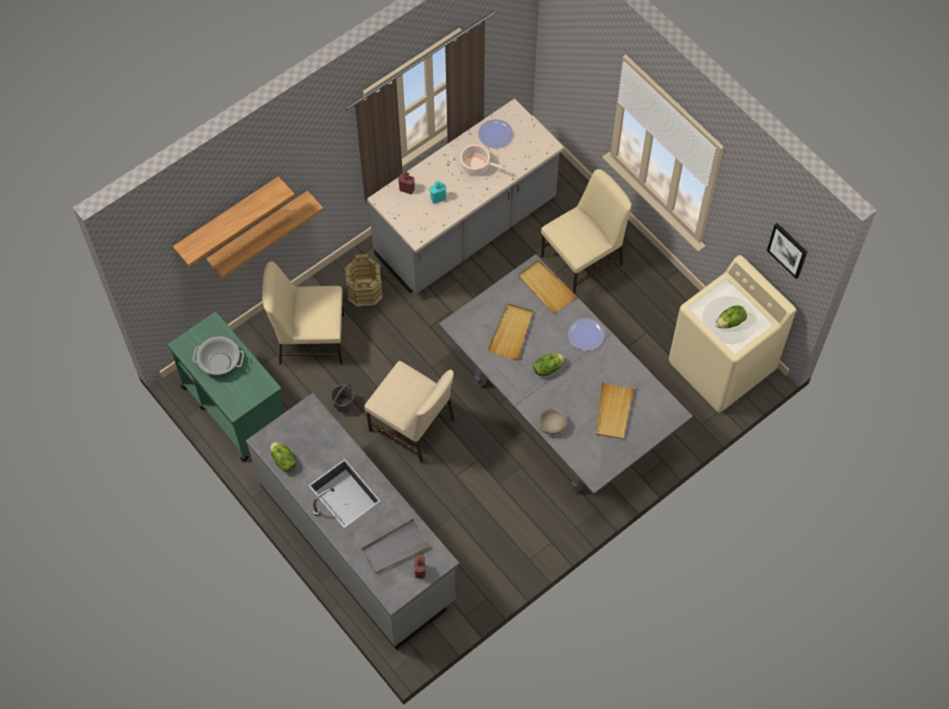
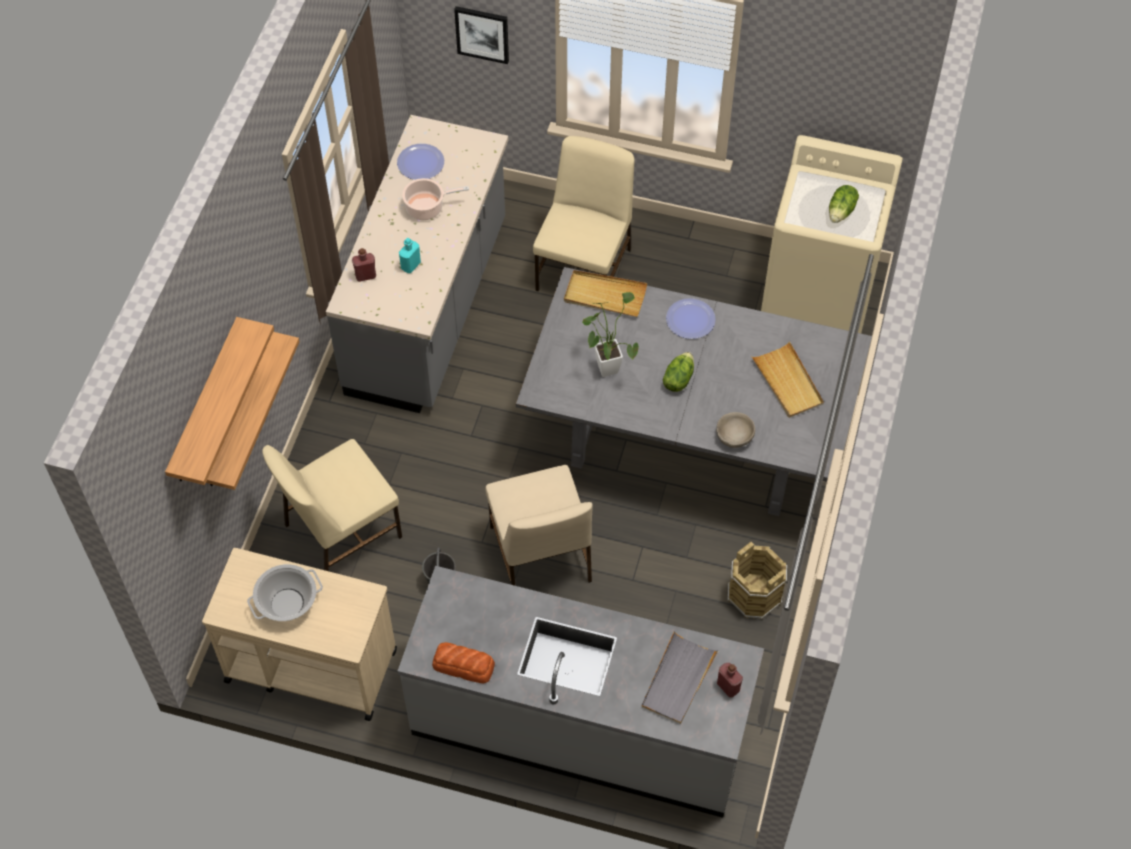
camera: 35 degrees left, 5 degrees down
green cart [168,312,285,462] -> beige cart [202,548,397,721]
lettuce [270,442,297,472] -> bread [432,642,495,683]
brown bucket [344,254,383,307] -> brown bucket moved to [728,542,787,619]
beige chair [364,361,455,463] -> beige chair turned 75 degrees clockwise [486,465,593,586]
beige tray [487,303,533,359] -> potted plant [582,292,639,377]
picture [767,223,807,279] -> picture moved to [454,6,509,64]

